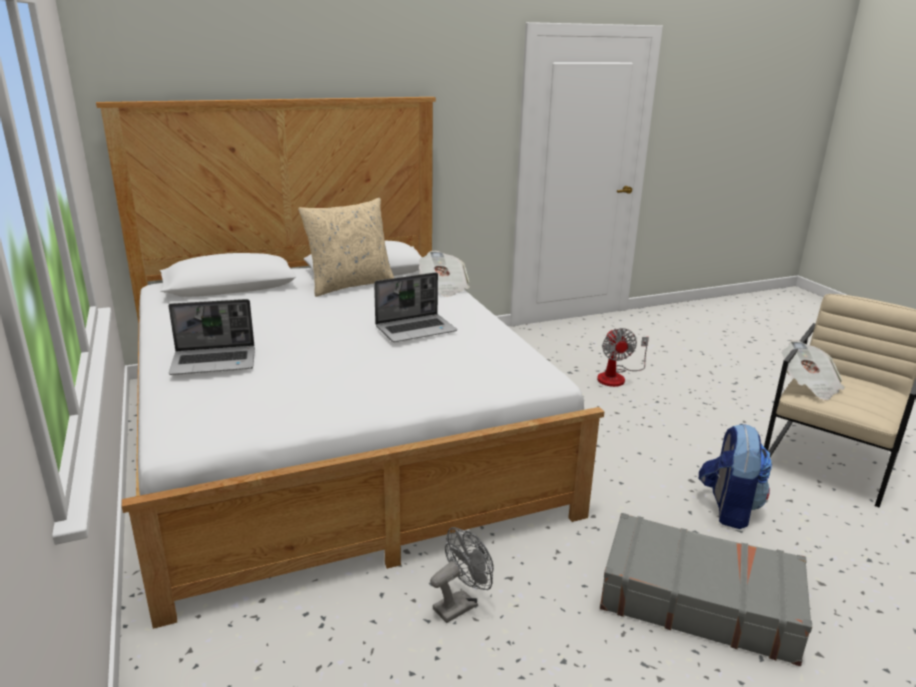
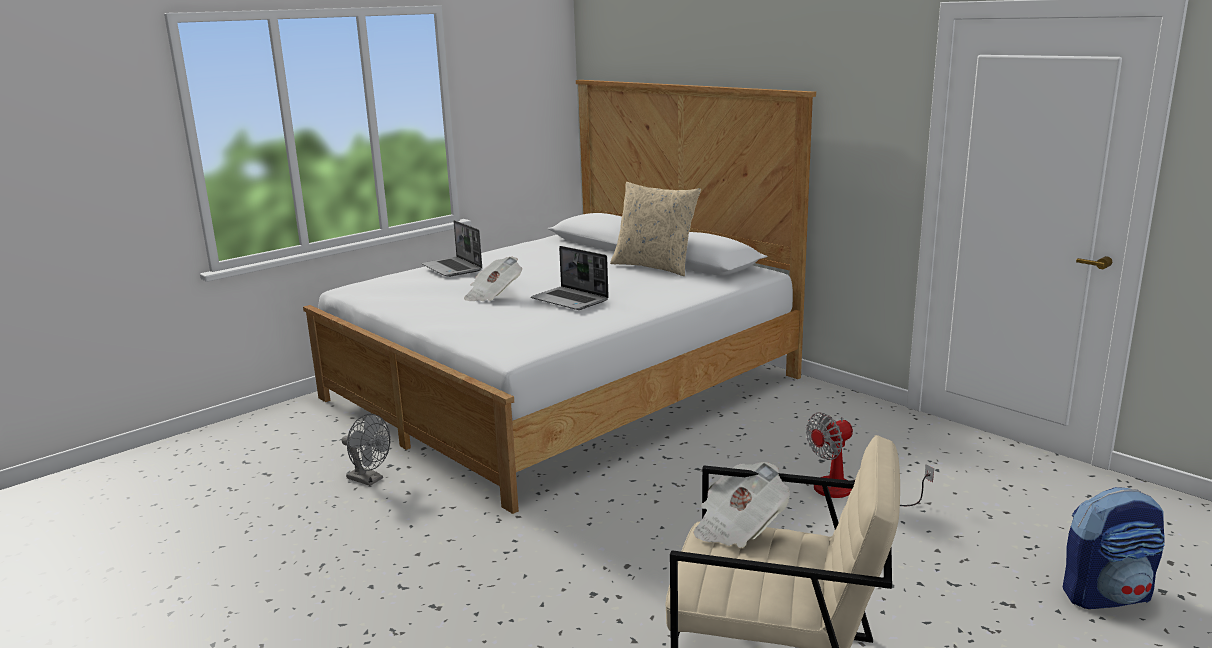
camera: 70 degrees right, 5 degrees down
newspaper [419,251,470,297] -> newspaper moved to [464,257,522,301]
grey suitcase [600,513,812,666] -> none
backpack [699,424,772,529] -> backpack moved to [1063,487,1165,609]

